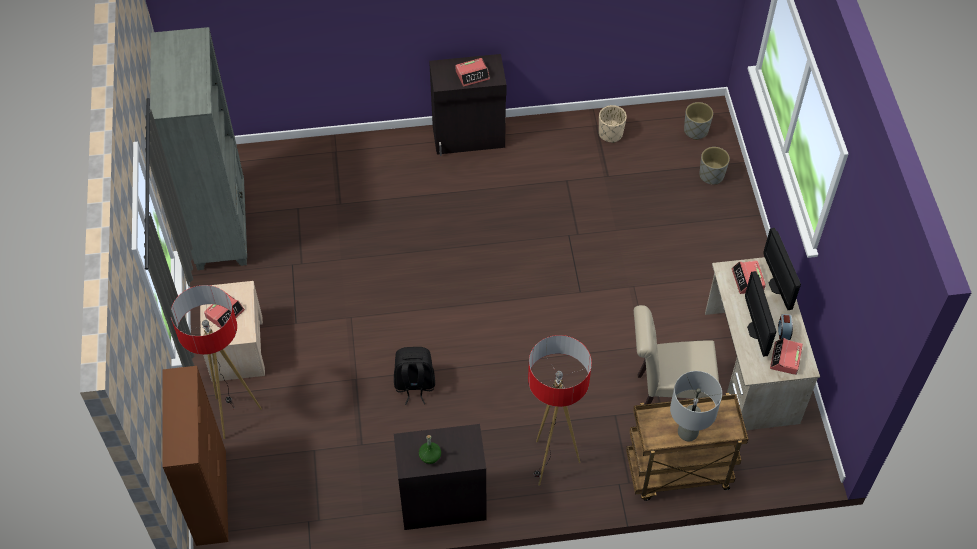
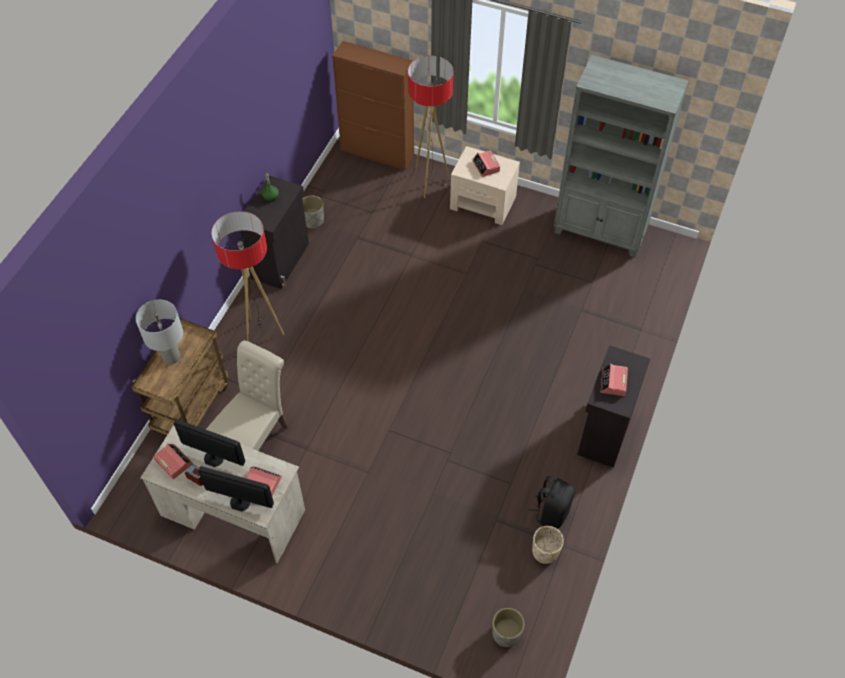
camera: 120 degrees right, 0 degrees up
black backpack [394,347,435,405] -> black backpack moved to [529,476,575,529]
grey planter [699,147,730,185] -> grey planter moved to [303,196,324,229]

